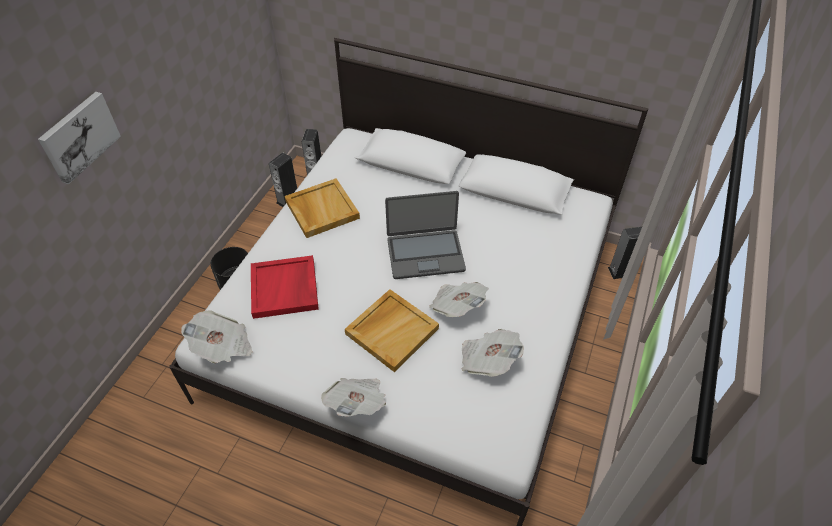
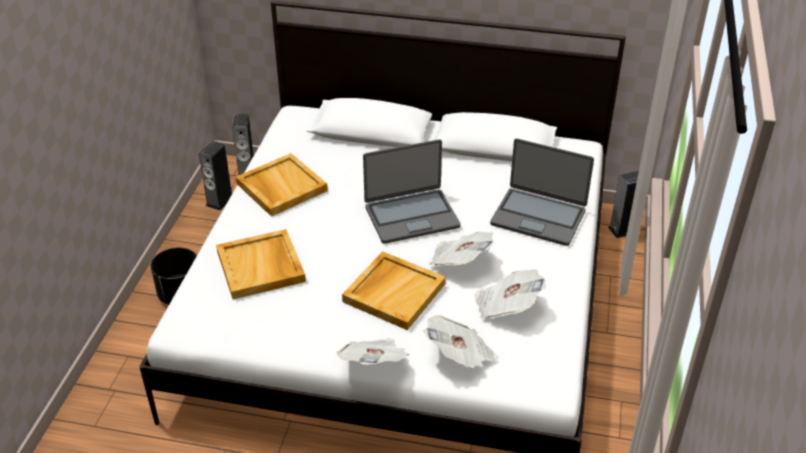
camera: 10 degrees left, 10 degrees down
picture [38,92,121,185] -> none
newspaper [181,310,253,364] -> newspaper moved to [424,315,498,369]
red tray [251,255,319,319] -> beige tray [216,229,306,299]
none -> laptop [490,138,594,246]

